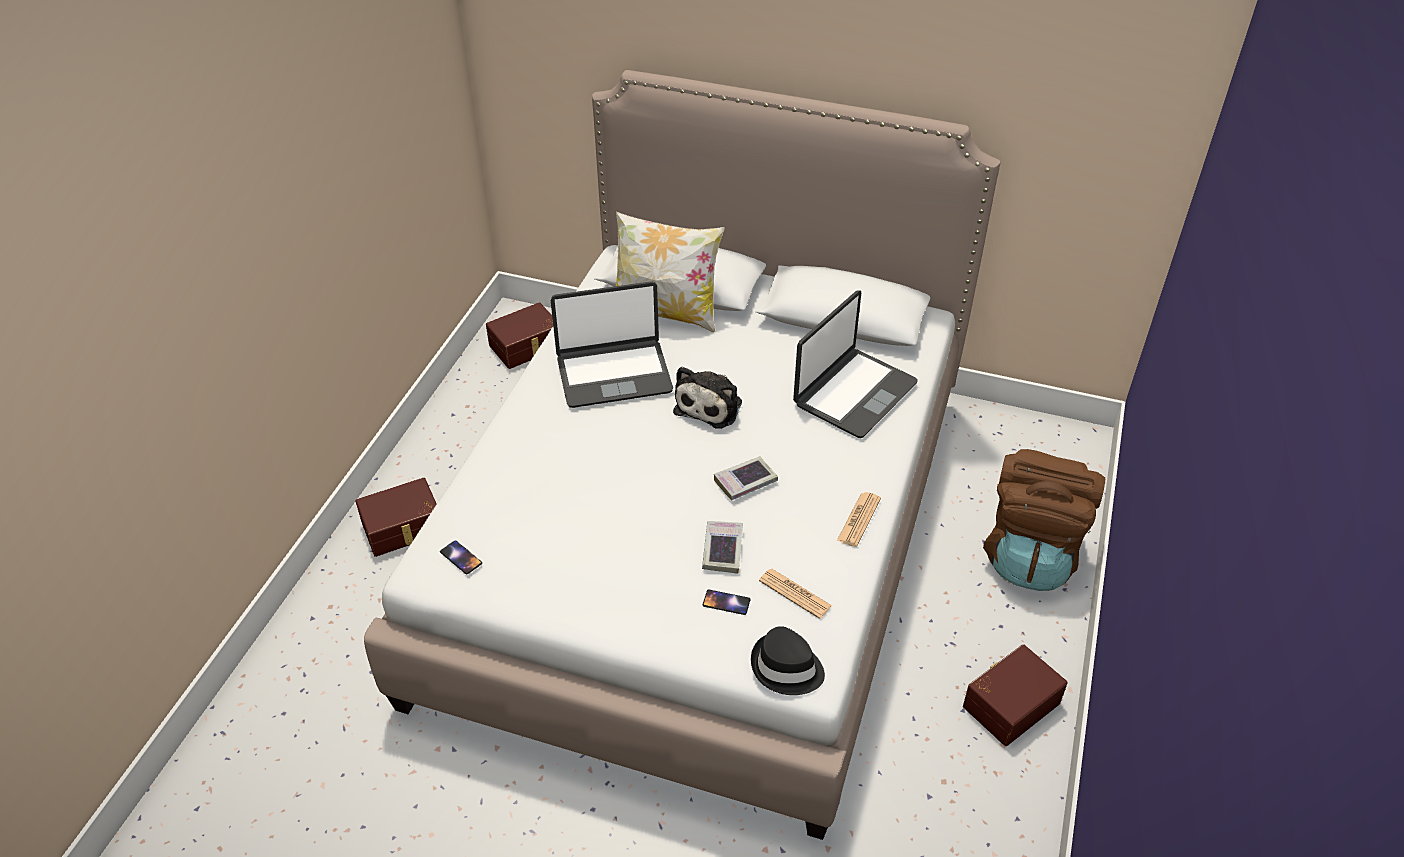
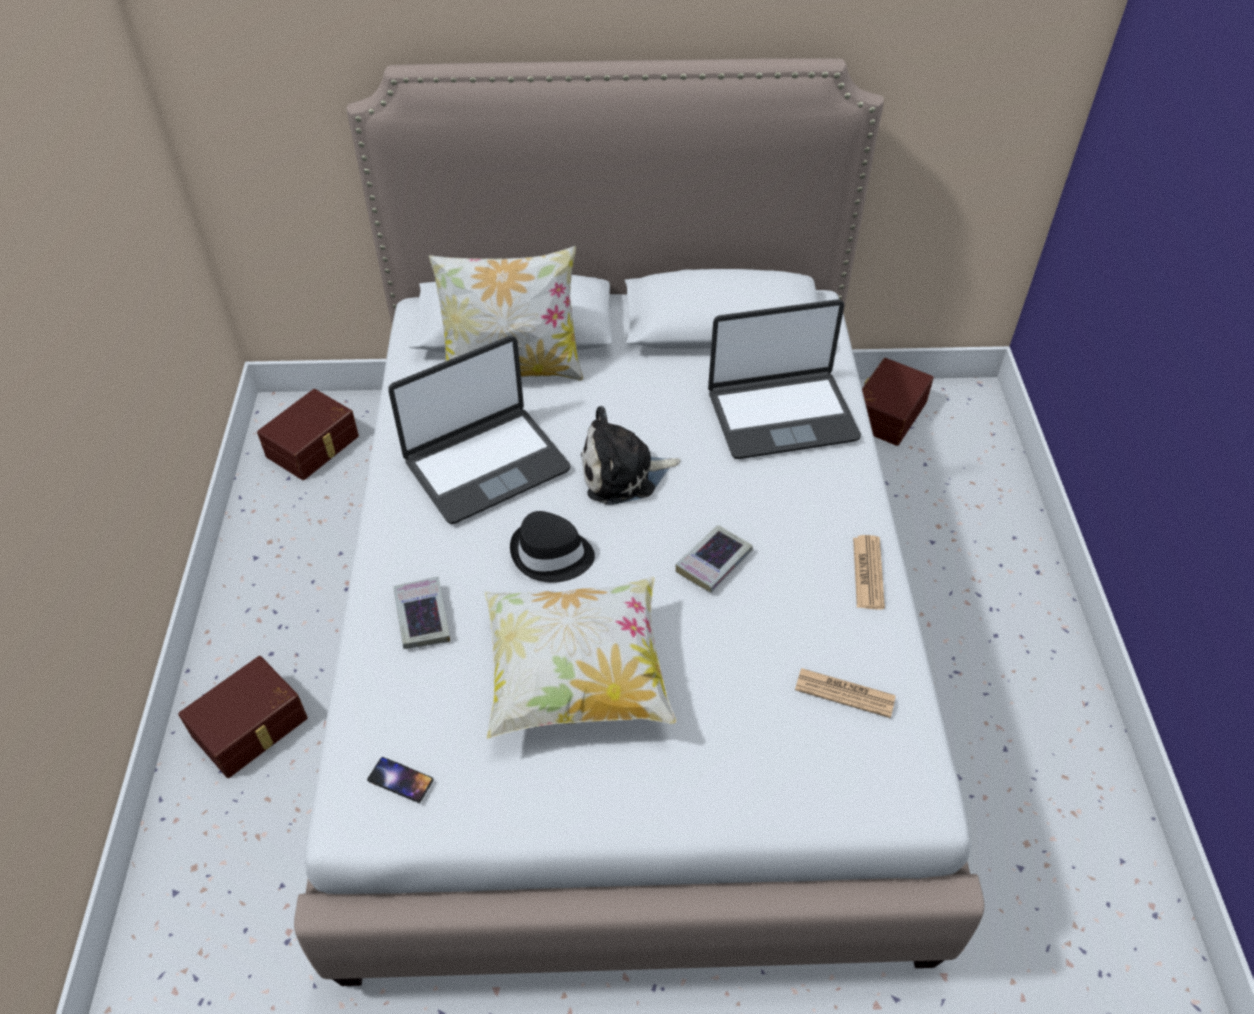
camera: 20 degrees left, 5 degrees up
plush toy [673,366,742,429] -> plush toy turned 75 degrees clockwise [581,406,680,505]
book [702,521,743,574] -> book moved to [393,577,450,649]
phone [703,590,750,615] -> none
black hat [751,626,825,695] -> black hat moved to [510,511,595,583]
laptop [793,290,918,438] -> laptop turned 60 degrees clockwise [708,299,861,459]
brown storage box [963,644,1068,746] -> brown storage box moved to [862,358,934,446]
brown backpack [983,449,1105,591] -> none
none -> pillow [484,576,676,739]

